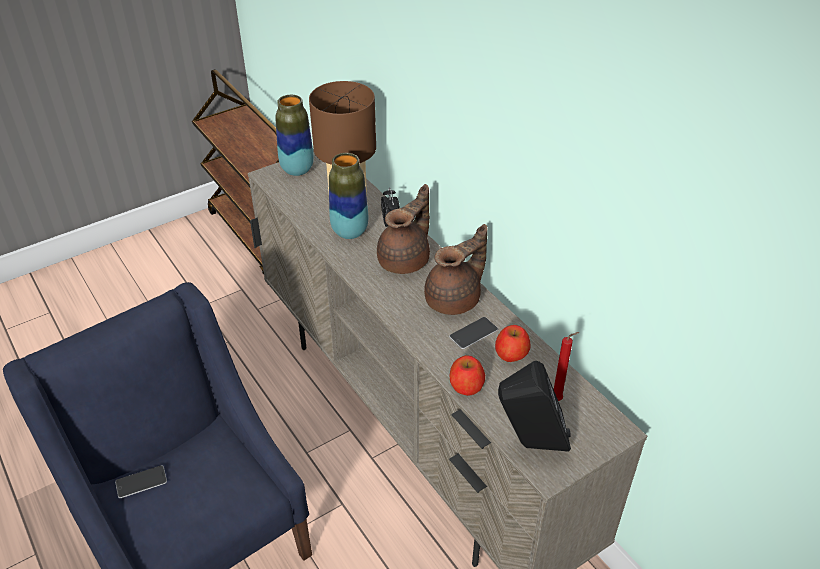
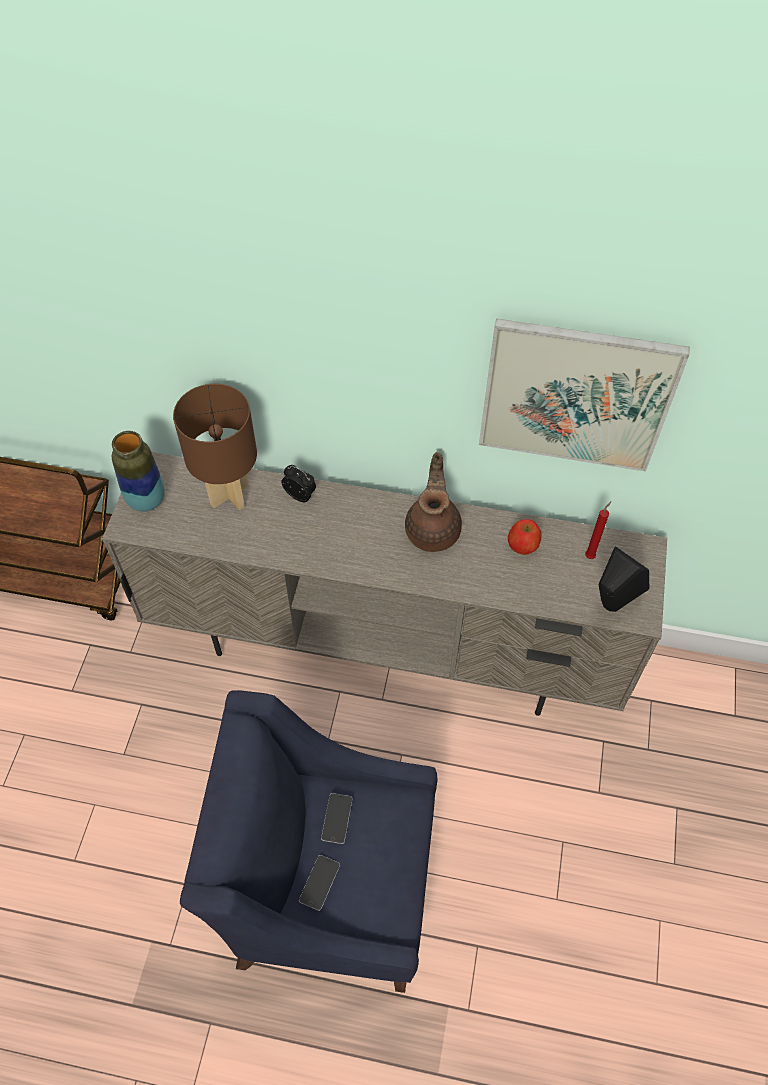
camera: 45 degrees left, 15 degrees up
vase [329,153,368,239] -> none
brown teapot [377,184,430,274] -> none
phone [449,317,498,349] -> phone moved to [321,793,353,844]
apple [450,355,485,396] -> none
none -> picture [479,319,690,472]

